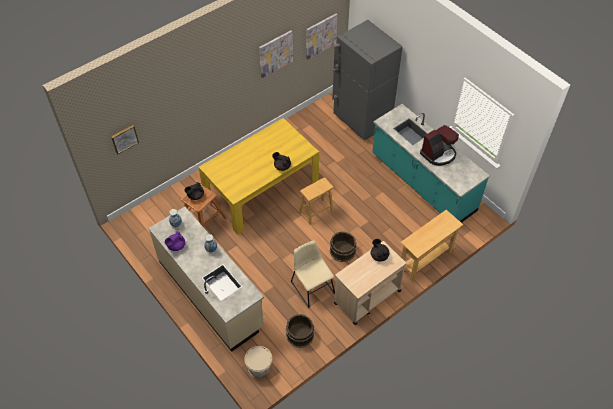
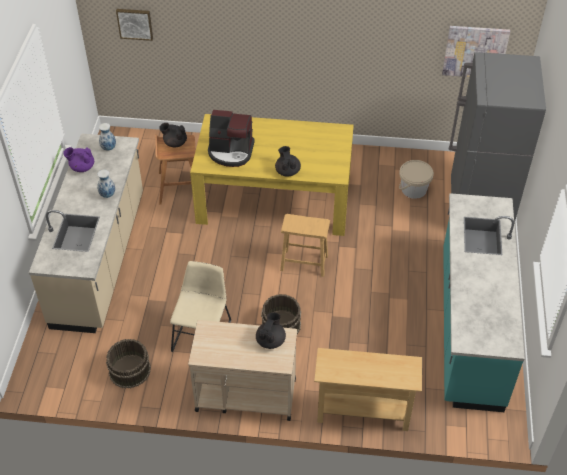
camera: 45 degrees right, 5 degrees down
beige bucket [244,346,272,377] -> beige bucket moved to [399,160,434,199]
picture [259,30,293,78] -> none
coffee machine [420,125,459,166] -> coffee machine moved to [208,110,255,167]

